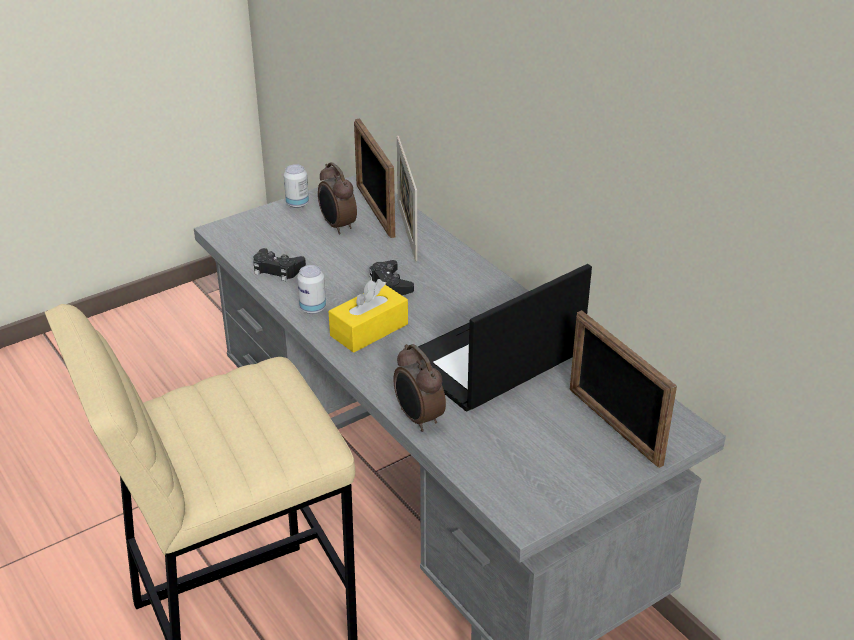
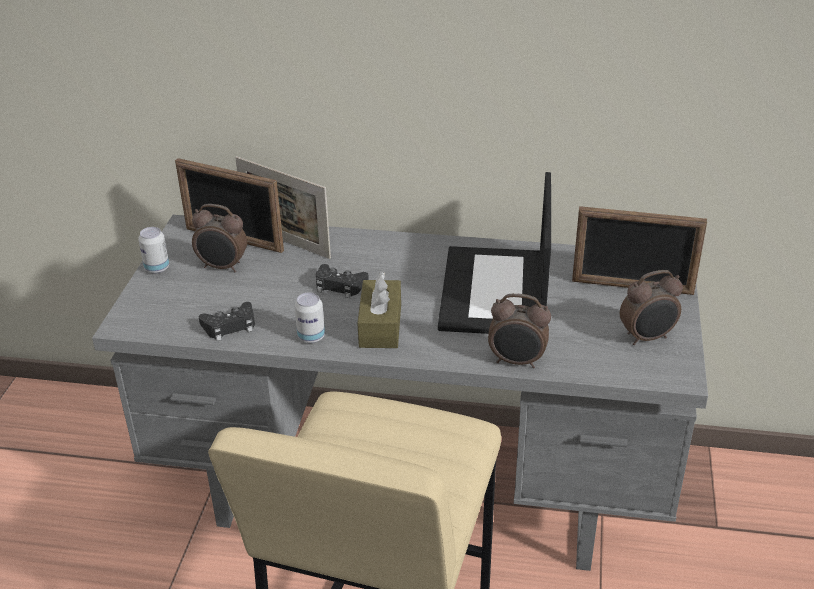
camera: 45 degrees left, 0 degrees up
yellow tissue box [329,279,408,353] -> brown tissue box [357,272,401,348]
none -> alarm clock [620,270,683,345]

